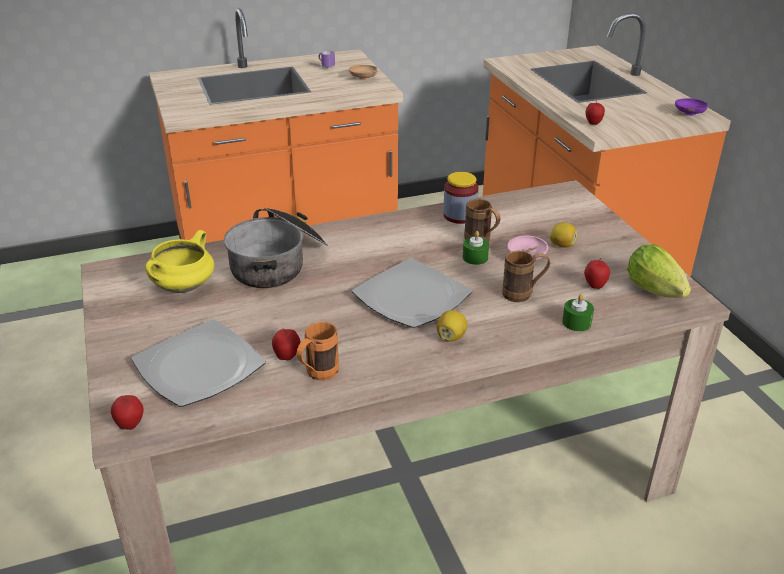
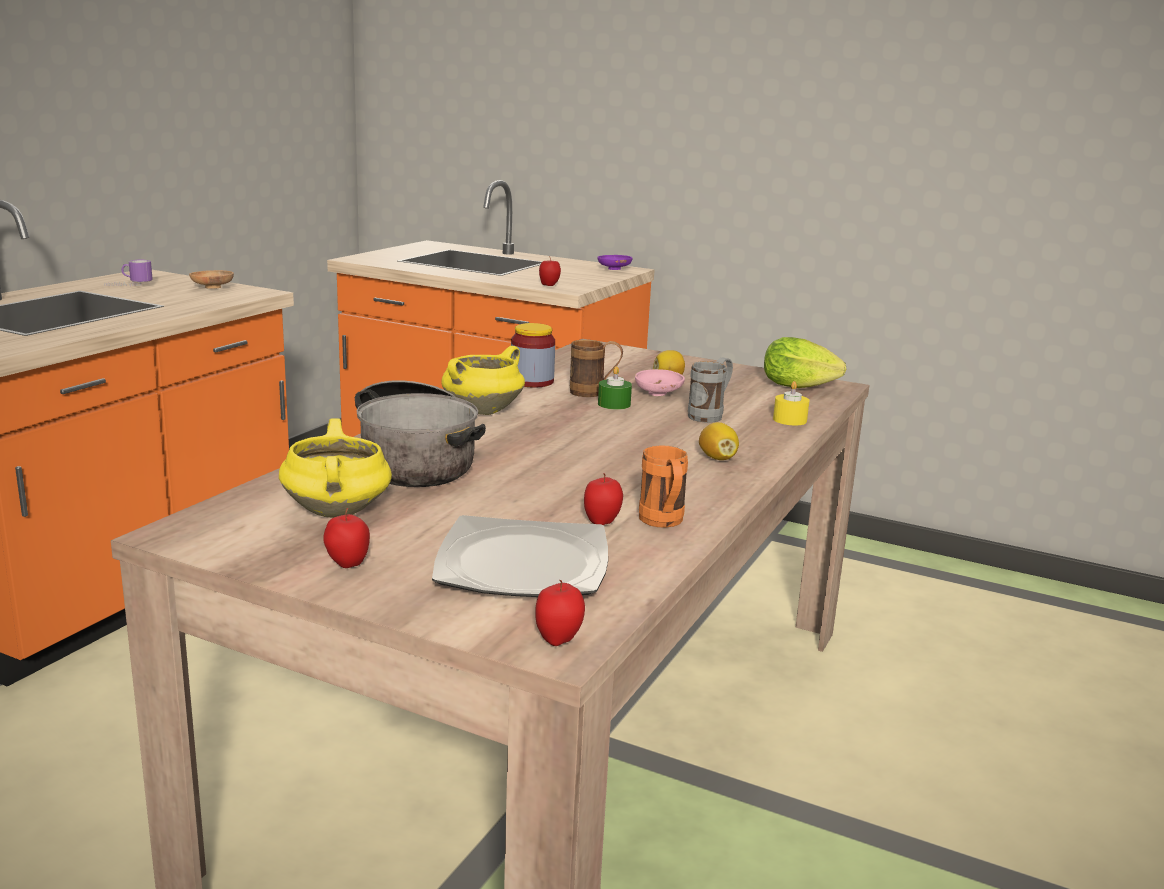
camera: 45 degrees left, 15 degrees down
plate [352,258,473,328] -> none
brown mug [502,251,550,302] -> grey mug [688,357,733,423]
green candle [562,294,594,331] -> yellow candle [773,381,810,425]
apple [584,258,610,289] -> apple moved to [323,508,370,568]
none -> yellow cooking pot [442,346,525,415]

